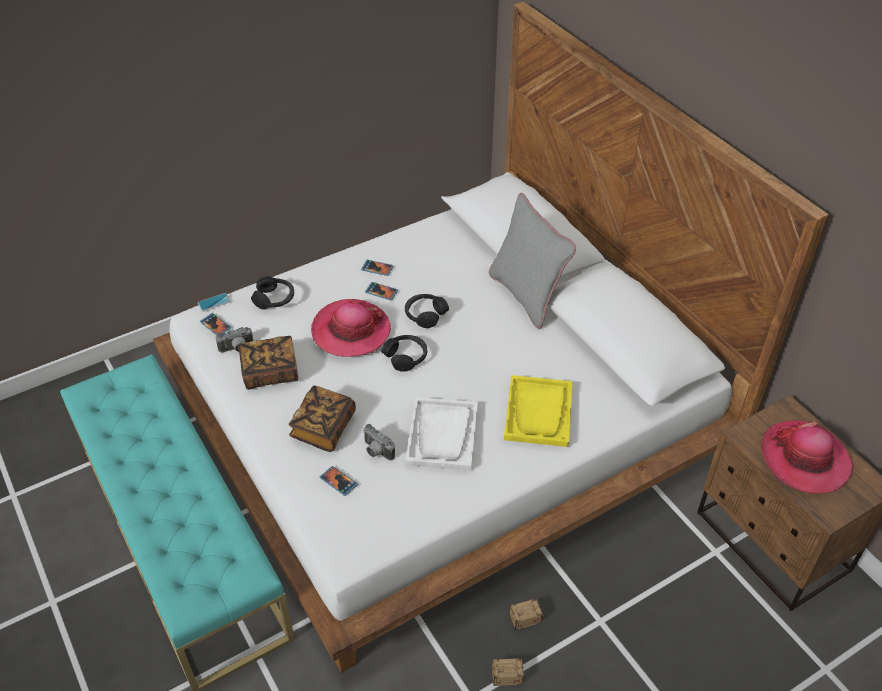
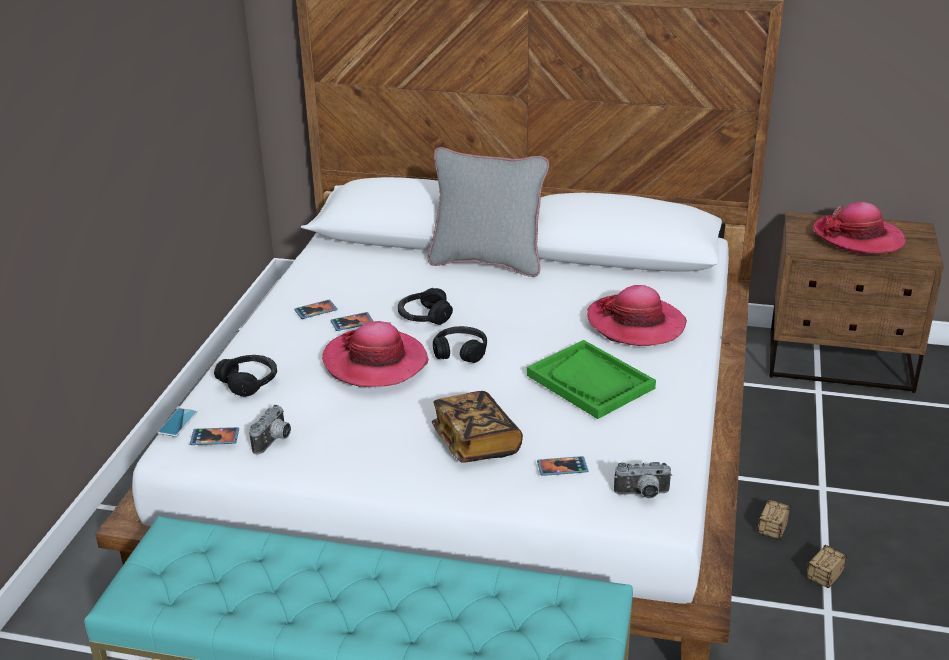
camera: 45 degrees left, 15 degrees down
book [239,336,298,390] -> none
camera [363,424,395,461] -> camera moved to [614,462,672,499]
white tray [406,397,478,471] -> green tray [527,340,656,419]
yellow tray [504,375,573,447] -> hat [587,285,687,346]

